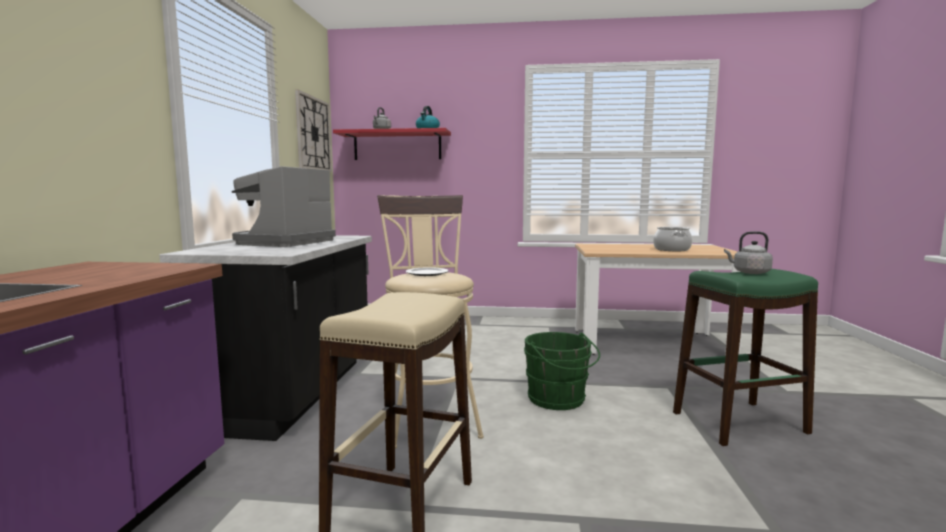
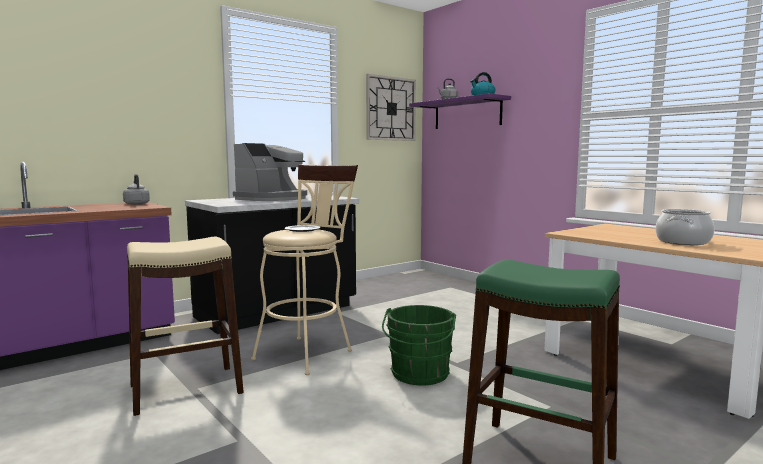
camera: 45 degrees right, 0 degrees up
coffee machine [232,166,336,247] -> coffee machine turned 150 degrees clockwise [233,143,307,201]
red shelf [333,128,451,160] -> purple shelf [409,93,511,129]
grey kettle [724,231,773,274] -> grey kettle moved to [123,174,150,205]

